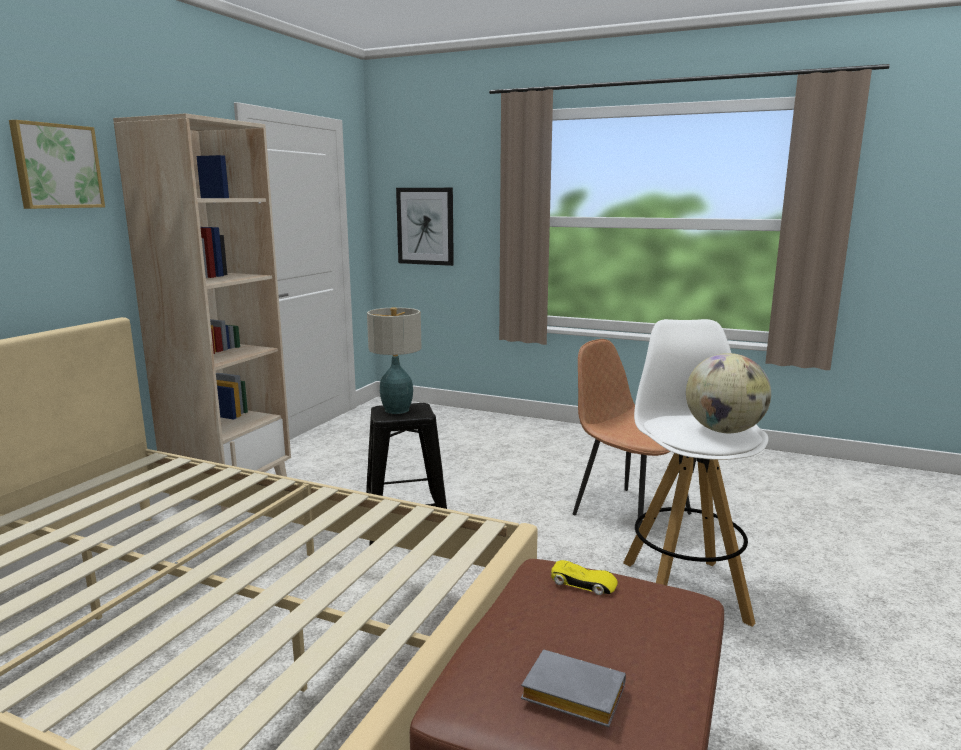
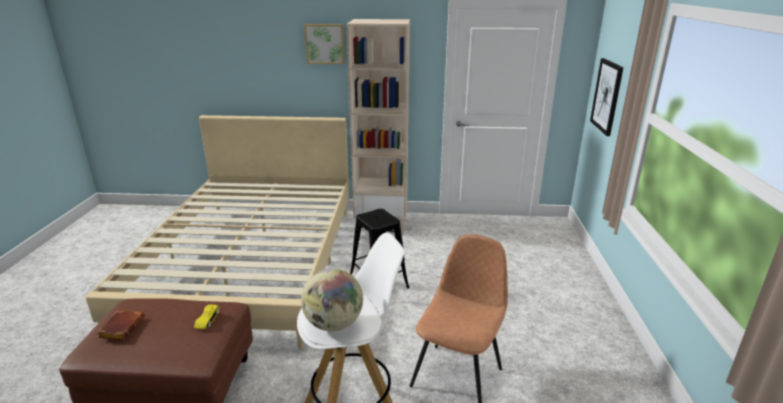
camera: 70 degrees right, 10 degrees up
table lamp [367,307,421,414] -> none
grey book [521,650,626,727] -> brown book [97,310,145,340]

